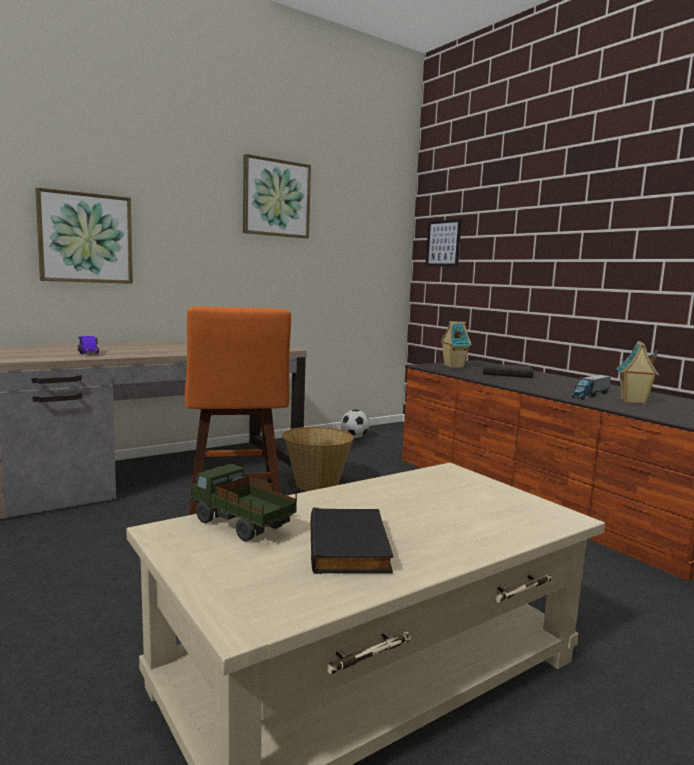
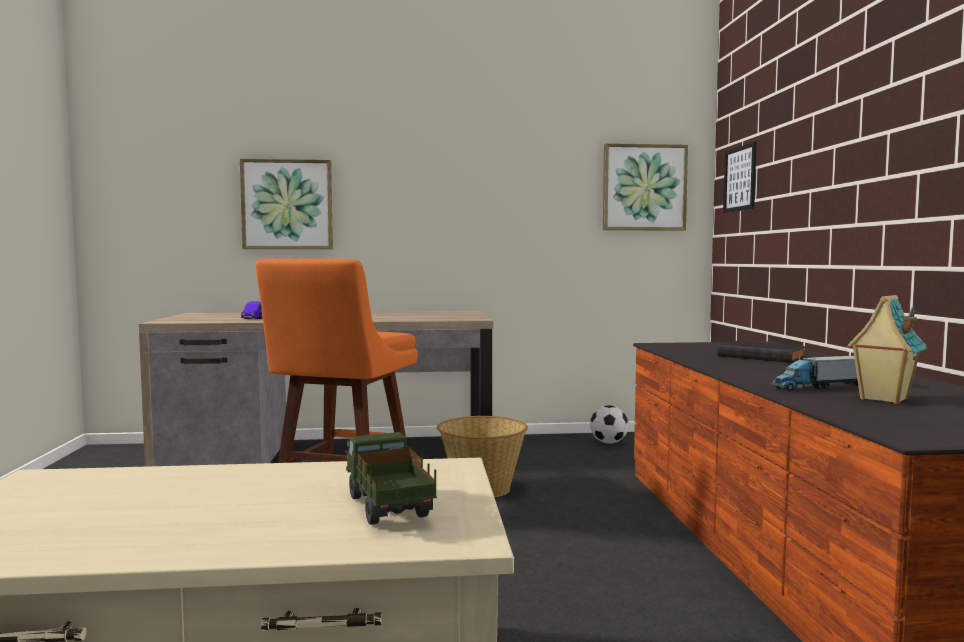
camera: 30 degrees right, 5 degrees down
toy truck [190,464,297,541] -> toy truck moved to [345,432,437,525]
picture [243,154,311,239] -> picture moved to [603,143,688,231]
black book [310,508,394,574] -> none
toy house [440,321,472,368] -> none

